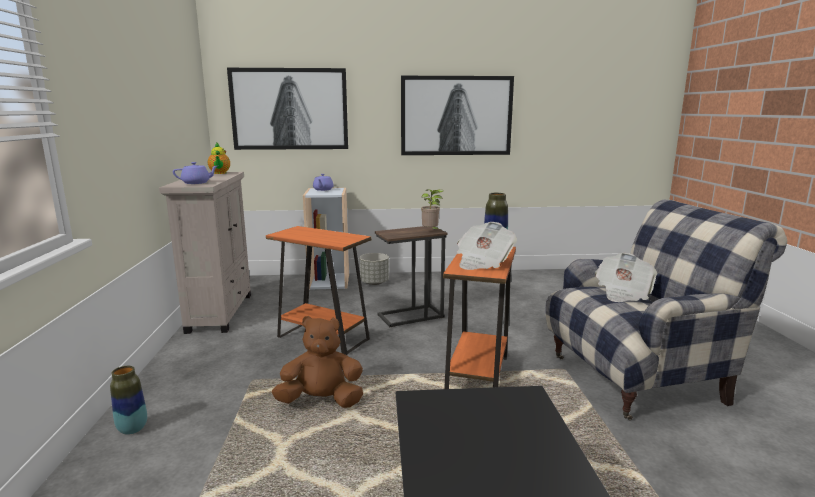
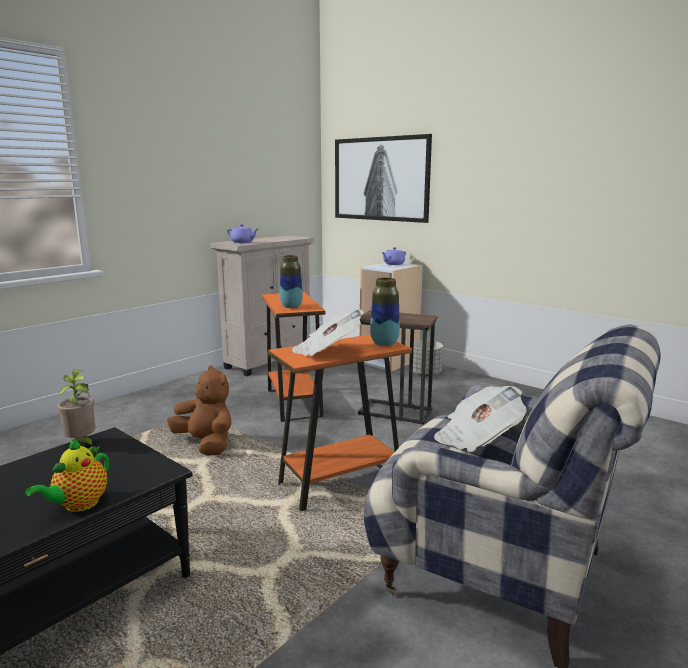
camera: 45 degrees right, 0 degrees up
vase [110,366,147,435] -> vase moved to [280,255,303,308]
teapot [208,143,230,174] -> teapot moved to [25,439,109,512]
picture [401,76,514,155] -> none
potted plant [421,189,444,229] -> potted plant moved to [57,370,95,447]

